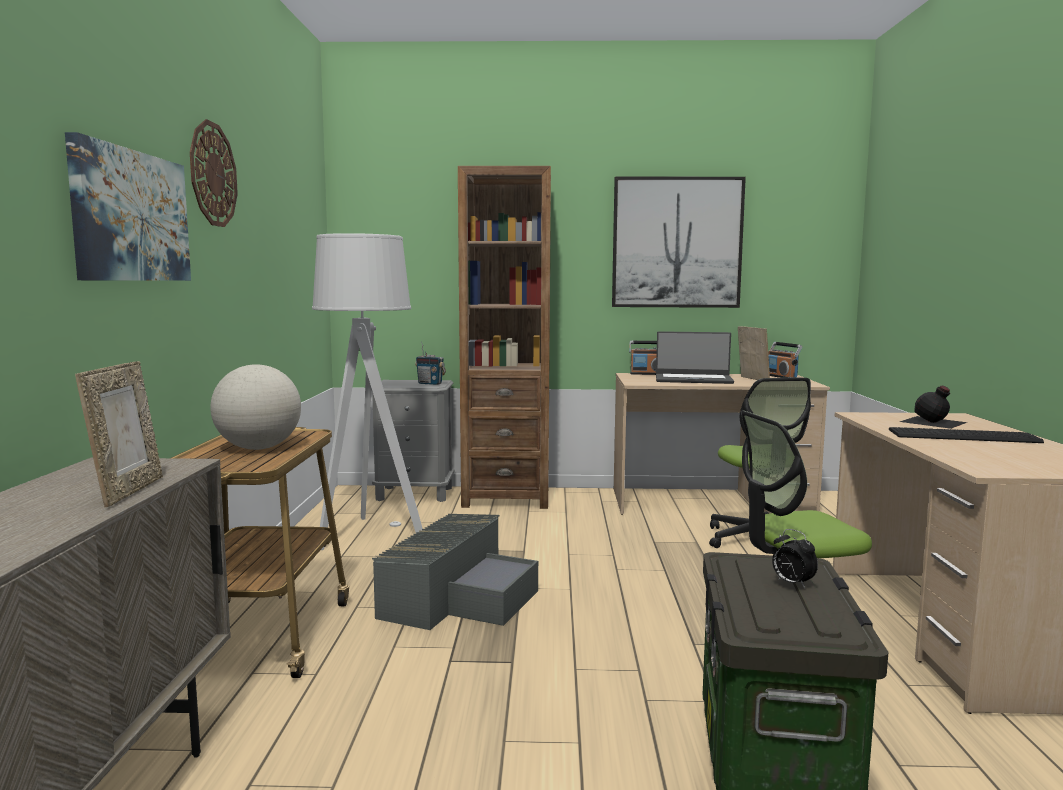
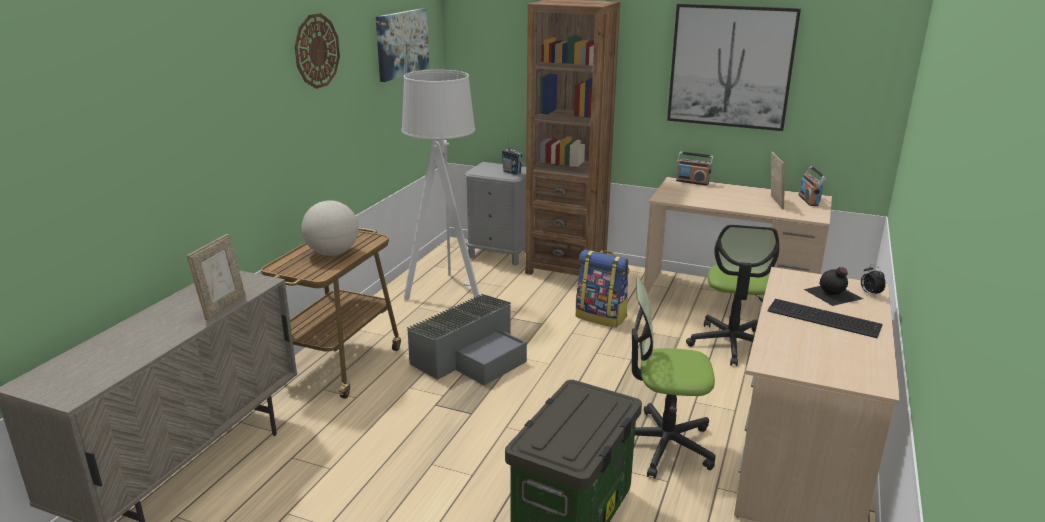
camera: 20 degrees right, 15 degrees up
picture [65,132,191,281] -> picture moved to [376,8,429,82]
laptop [656,331,734,384] -> none
alarm clock [772,529,818,588] -> alarm clock moved to [861,264,886,297]
none -> backpack [576,250,629,327]

